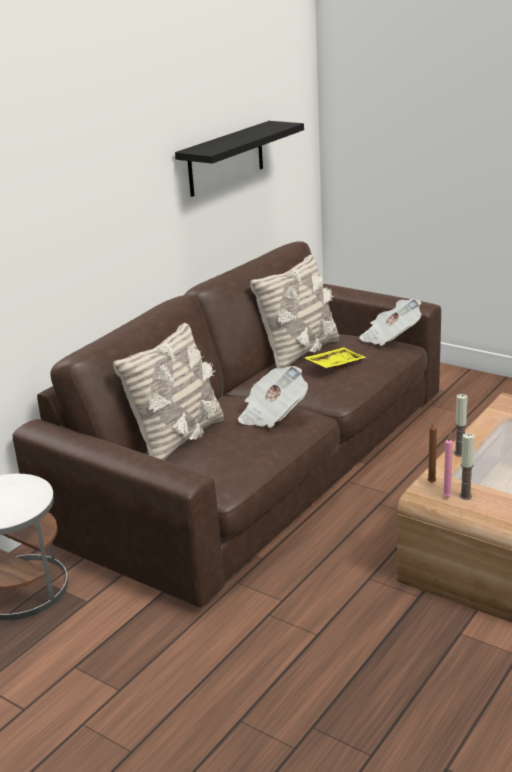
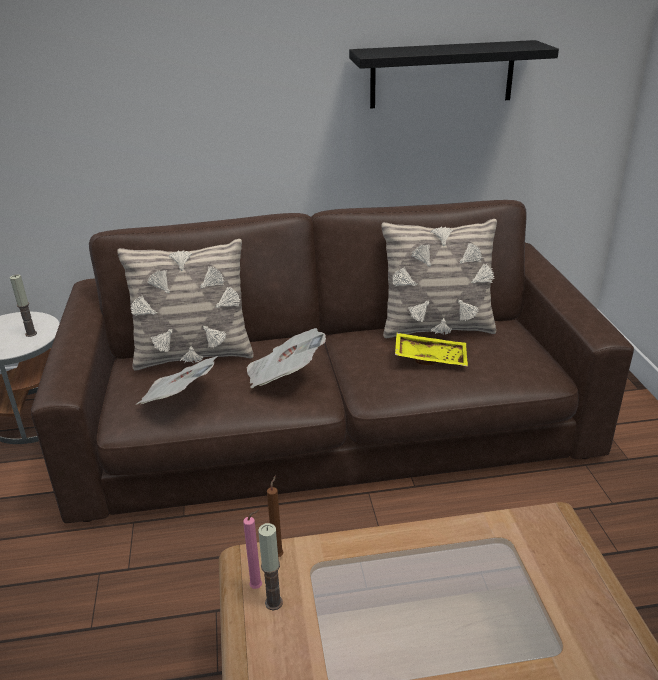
camera: 45 degrees right, 5 degrees up
newspaper [359,299,421,346] -> newspaper moved to [137,356,218,404]
candle [454,394,468,457] -> candle moved to [10,275,37,337]

